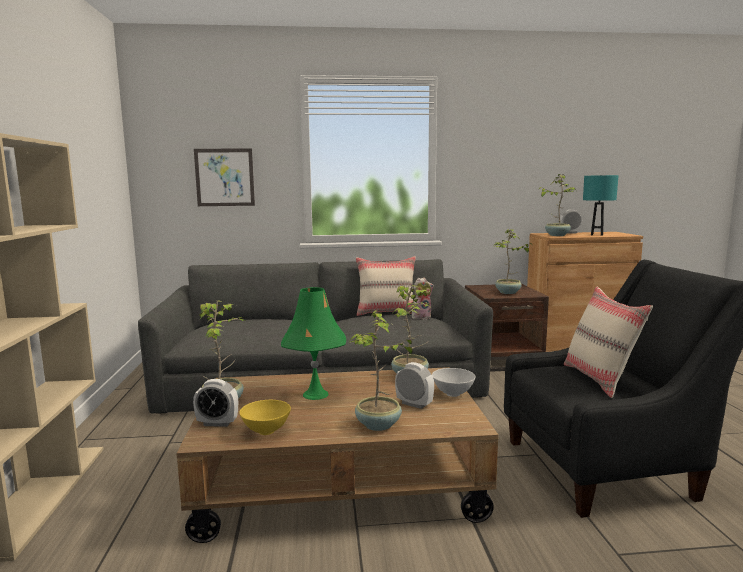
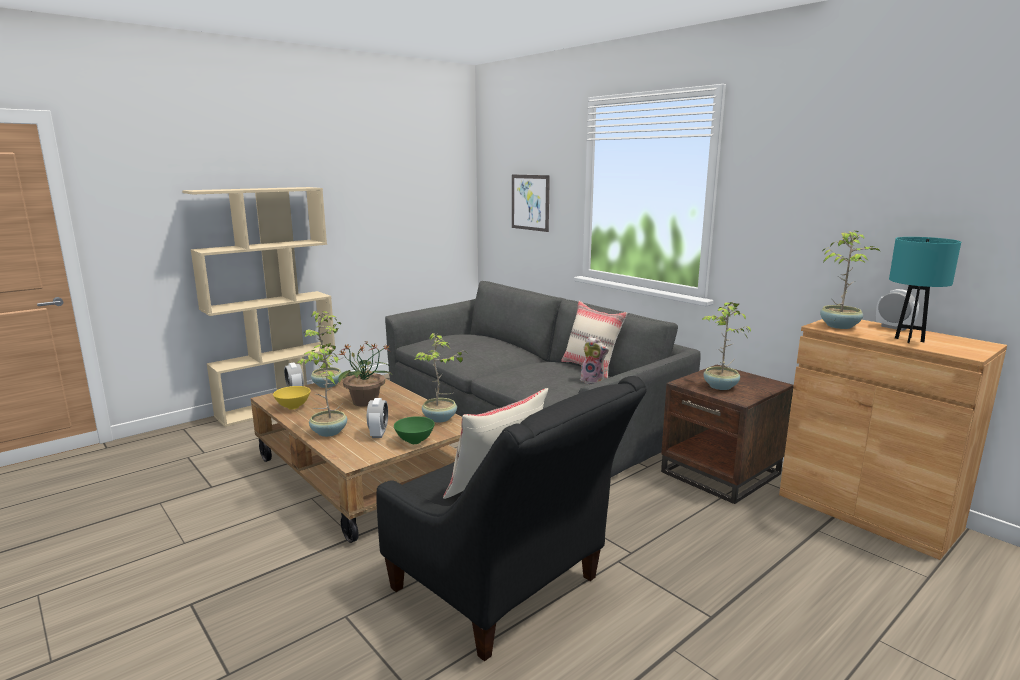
camera: 55 degrees right, 5 degrees up
green table lamp [281,287,346,400] -> potted plant [338,341,392,406]
white bowl [432,368,476,397] -> green bowl [394,416,435,444]

